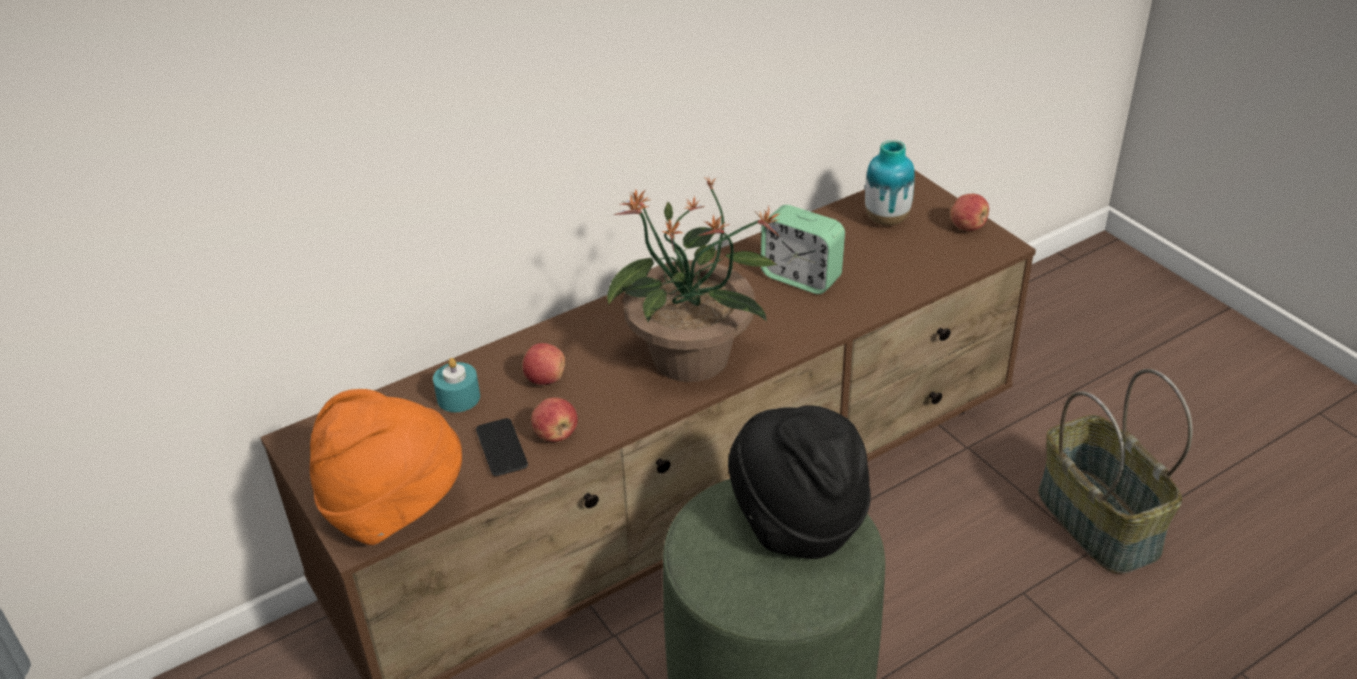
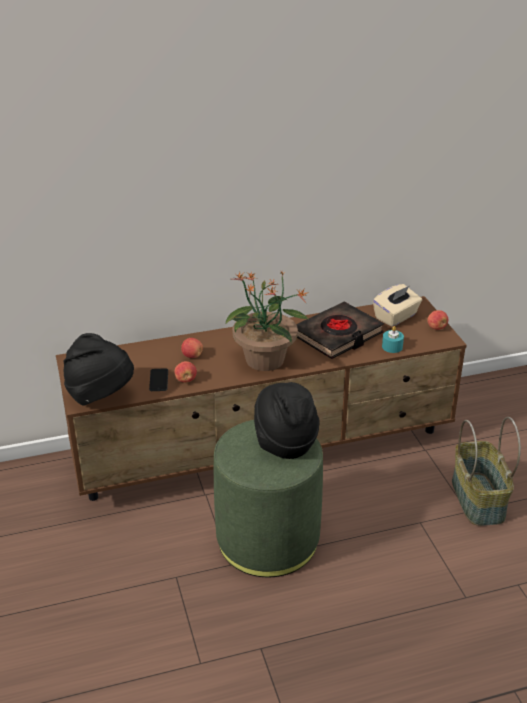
camera: 15 degrees right, 5 degrees down
orange hat [310,389,462,545] -> black hat [64,333,134,406]
turquoise candle [433,358,480,412] -> turquoise candle moved to [382,326,404,353]
alarm clock [761,205,845,294] -> black book [296,302,384,359]
vase [865,140,915,226] -> beige tissue box [373,284,422,327]

